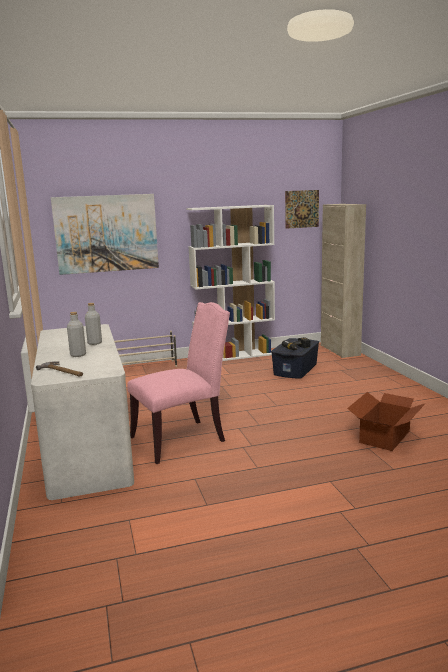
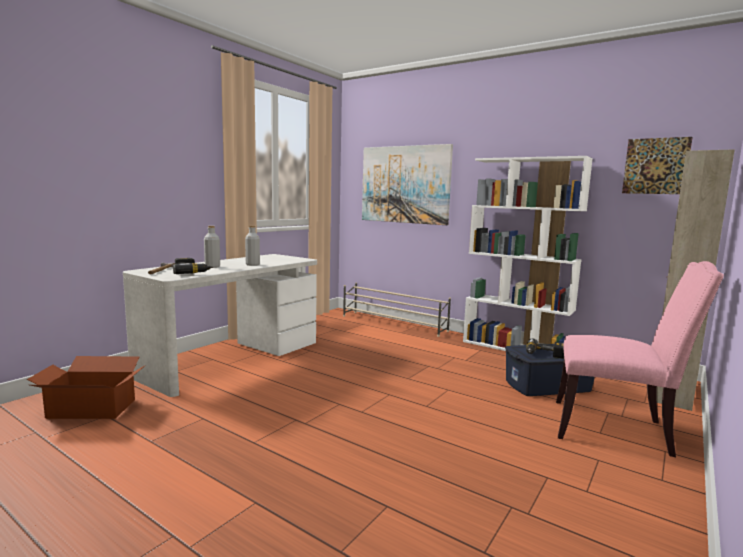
camera: 50 degrees right, 5 degrees down
pink chair [127,302,230,464] -> pink chair moved to [556,261,724,457]
cardboard box [347,392,426,451] -> cardboard box moved to [27,356,146,419]
none -> power drill [173,258,213,274]

